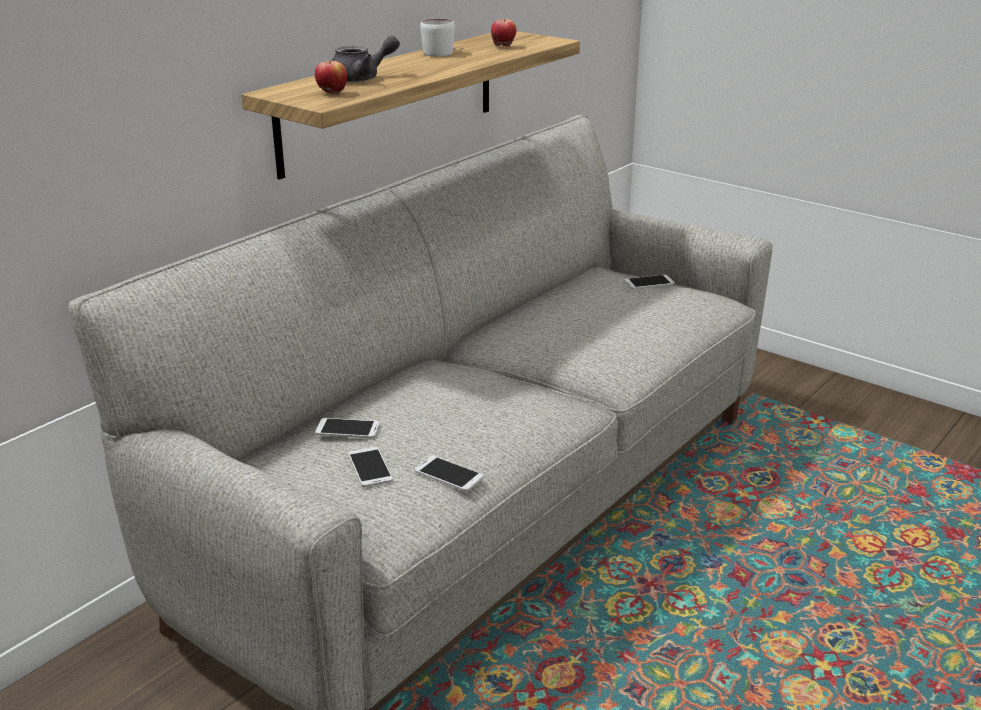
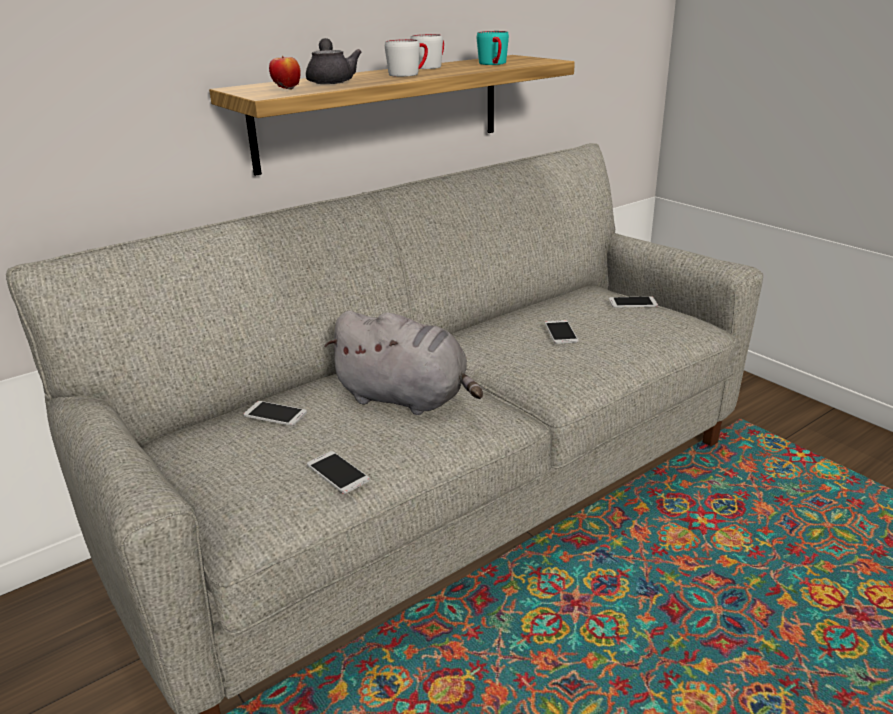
camera: 15 degrees right, 0 degrees up
grey teapot [332,36,400,82] -> grey teapot turned 90 degrees counterclockwise [306,38,362,84]
phone [348,447,393,487] -> phone moved to [545,320,578,344]
apple [491,19,516,47] -> turquoise mug [477,31,509,65]
none -> grey plush toy [325,311,483,415]
none -> white mug [385,39,428,77]

